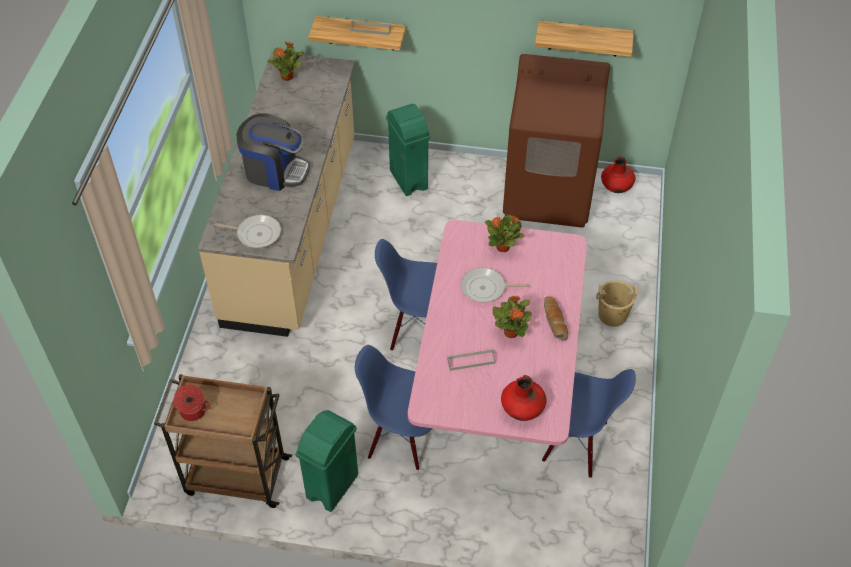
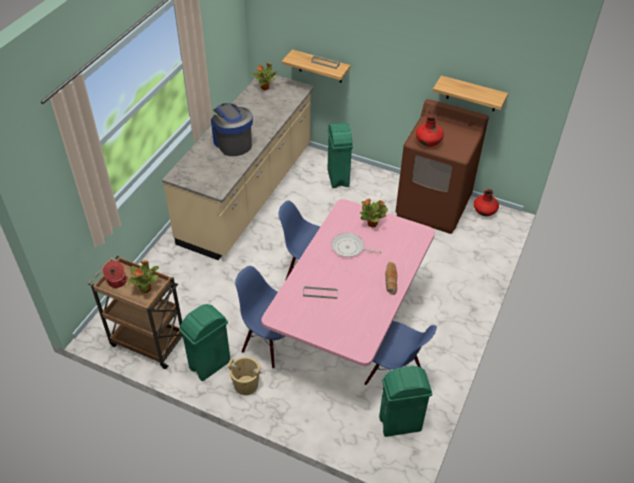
camera: 15 degrees right, 5 degrees down
frying pan [215,215,281,248] -> none
coffee machine [237,113,310,191] -> coffee machine turned 150 degrees counterclockwise [211,103,253,156]
potted plant [492,295,532,338] -> potted plant moved to [127,260,159,293]
red vase [501,375,547,421] -> red vase moved to [416,115,444,147]
beige bucket [596,280,638,327] -> beige bucket moved to [228,357,261,395]
none -> green trash can [379,366,433,437]

